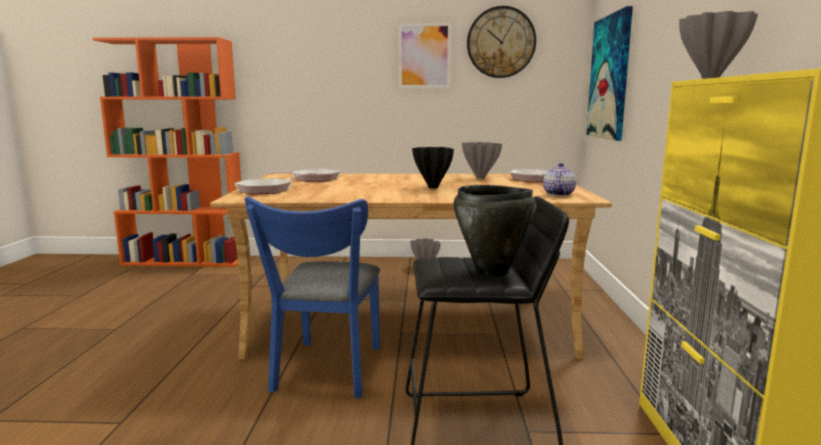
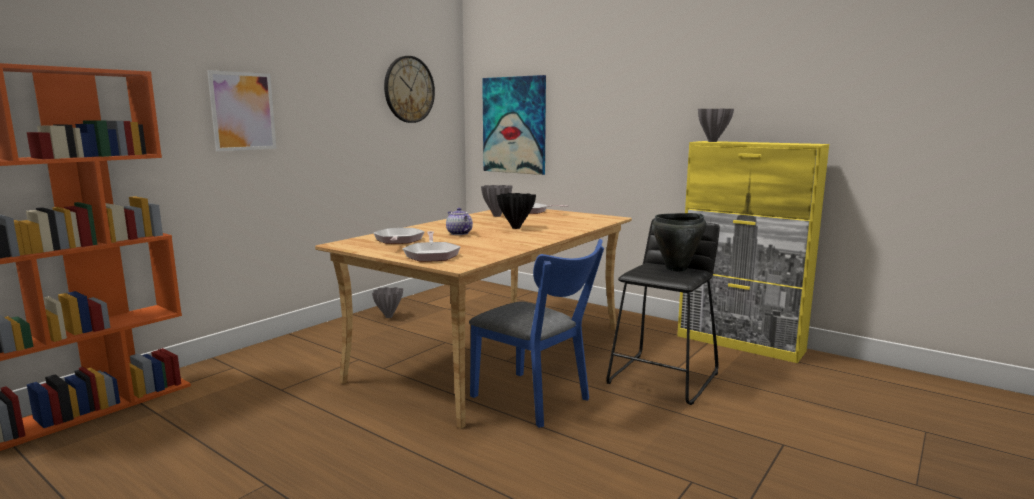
camera: 55 degrees left, 0 degrees up
picture [399,23,451,88] -> picture moved to [207,70,277,151]
teapot [543,163,576,196] -> teapot moved to [446,208,473,235]

